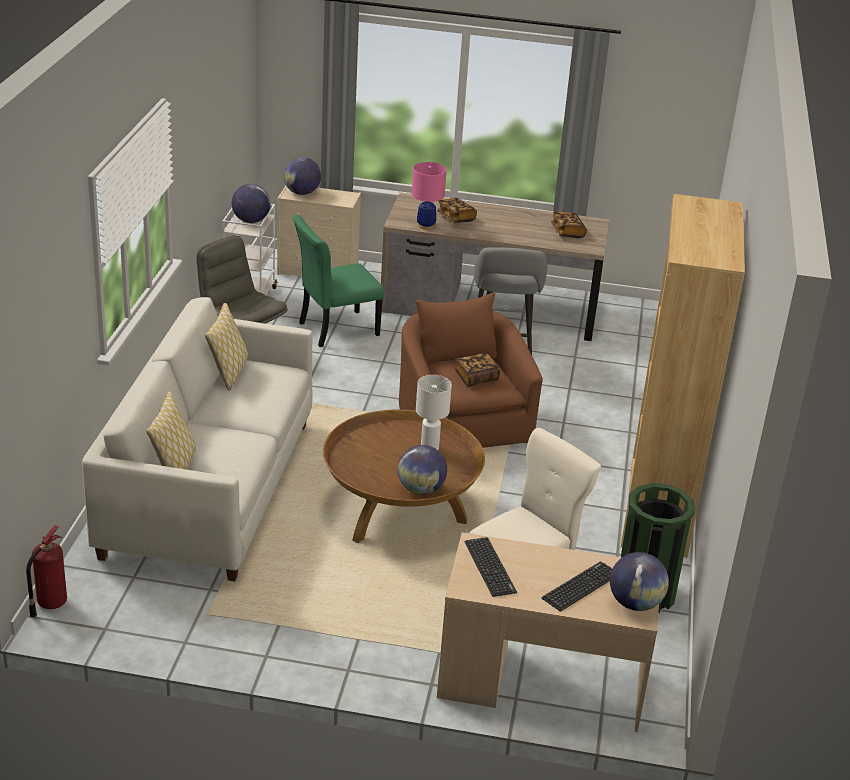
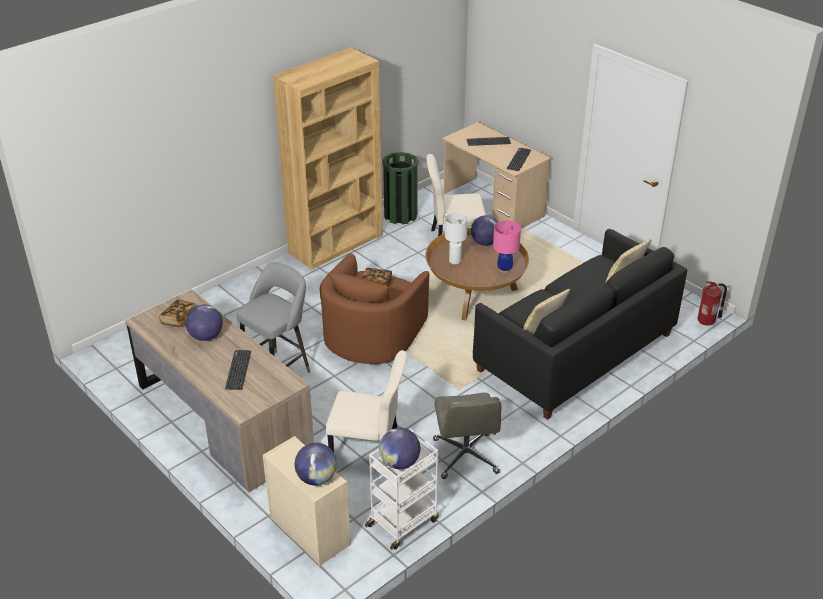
camera: 140 degrees left, 5 degrees up
white sofa [82,297,313,581] -> black sofa [473,229,687,420]
green chair [293,215,384,347] -> beige chair [326,350,407,452]
pink table lamp [412,162,447,230] -> pink table lamp moved to [493,220,521,273]
book [437,198,477,223] -> keyboard [225,350,251,390]
globe [610,552,669,611] -> globe moved to [185,304,223,341]

